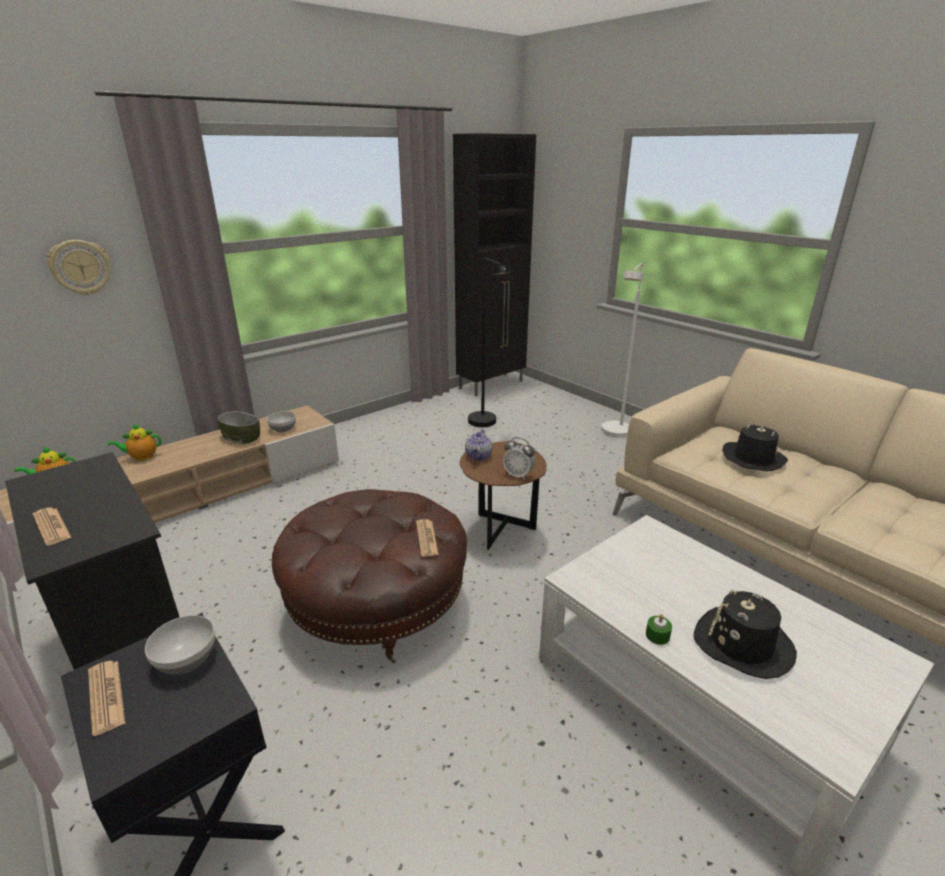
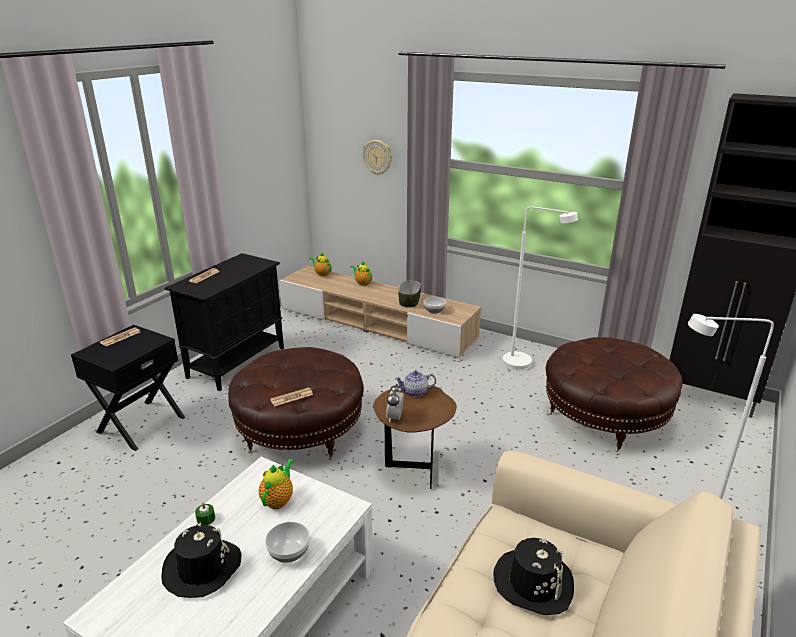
camera: 70 degrees right, 0 degrees up
bowl [145,615,215,674] -> bowl moved to [265,522,310,563]
black floor lamp [468,258,510,427] -> brown ottoman [546,337,683,452]
none -> teapot [259,459,294,509]
none -> white floor lamp [502,206,578,370]

